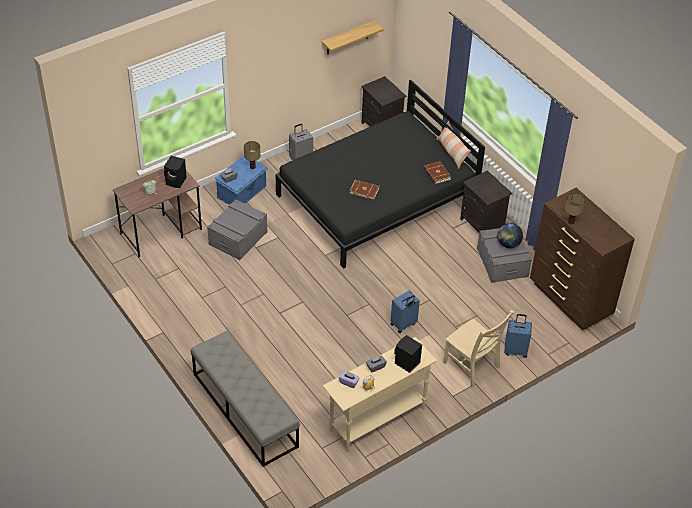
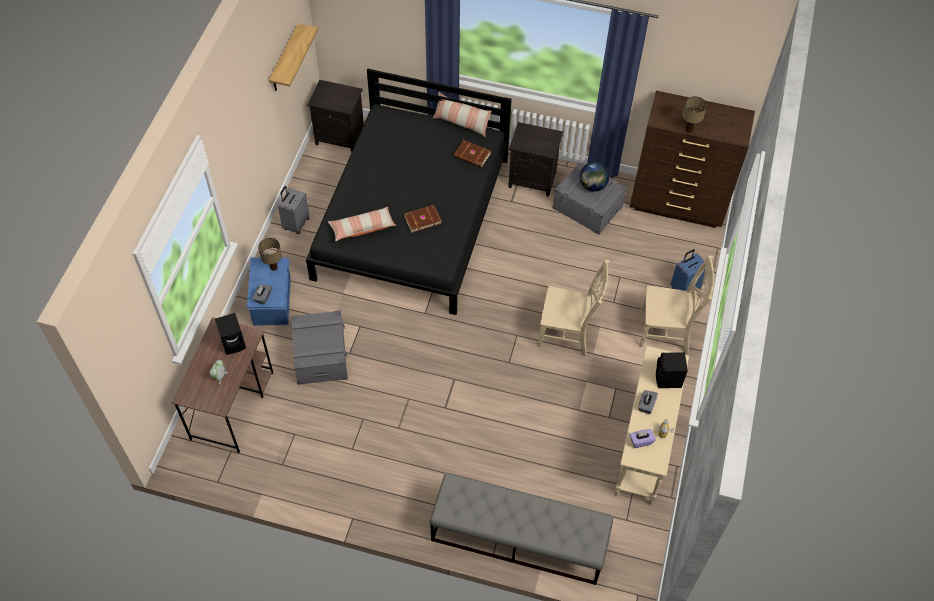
camera: 40 degrees left, 10 degrees up
blue suitcase [391,291,420,333] -> beige chair [538,260,610,357]
none -> pillow [328,207,396,241]

